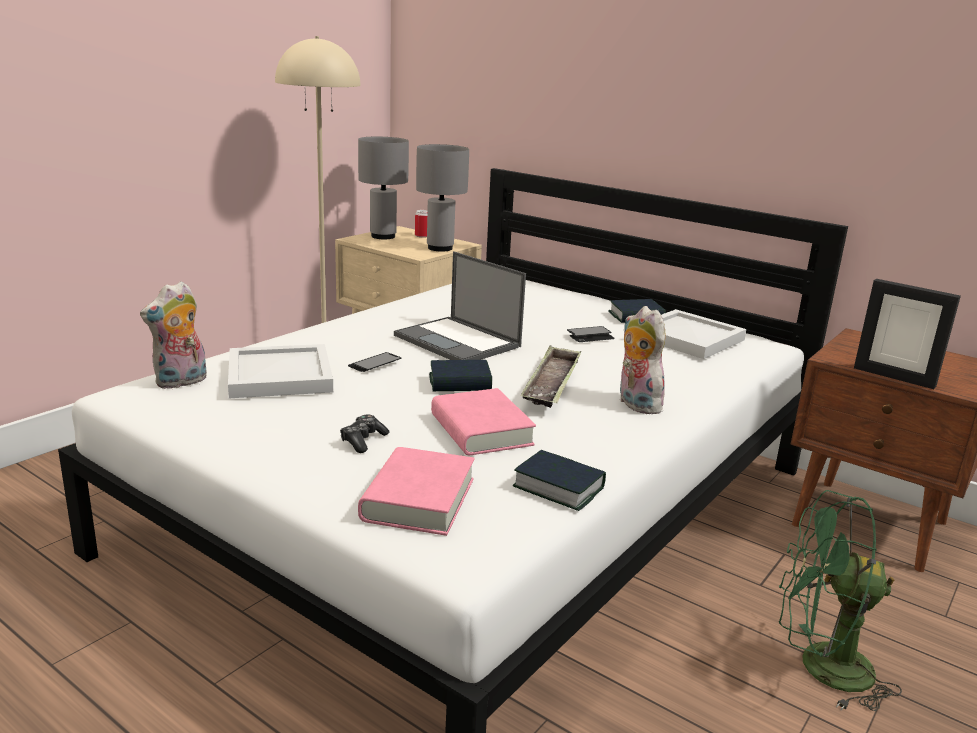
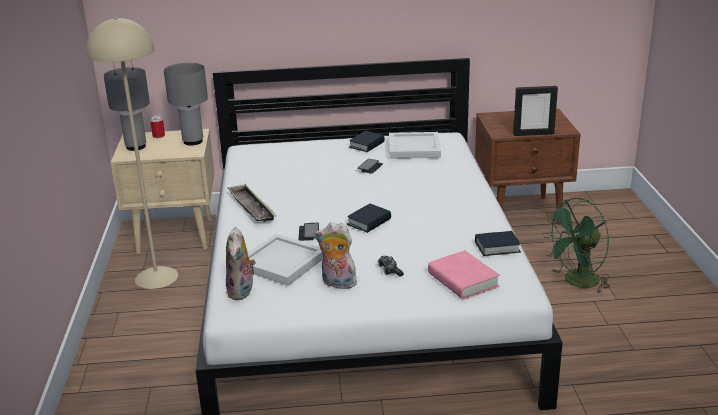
camera: 40 degrees left, 5 degrees up
laptop [394,251,526,360] -> none
pink book [431,388,536,455] -> none
tray [521,345,581,408] -> tray moved to [228,184,277,222]
plush toy [620,306,668,414] -> plush toy moved to [315,222,361,289]

